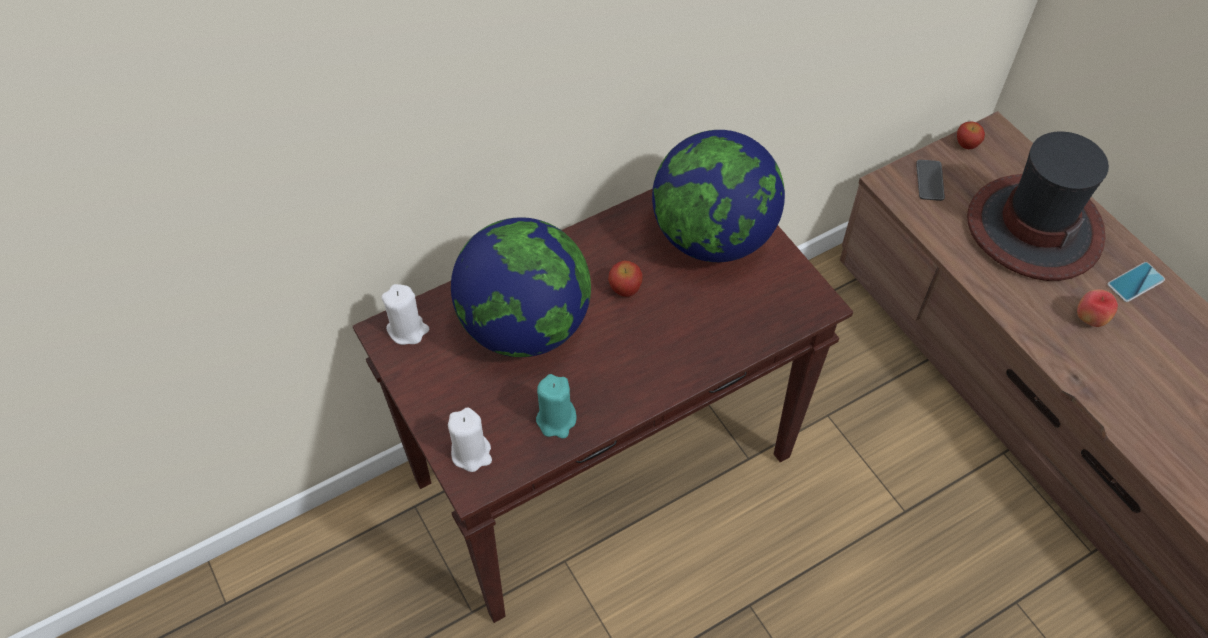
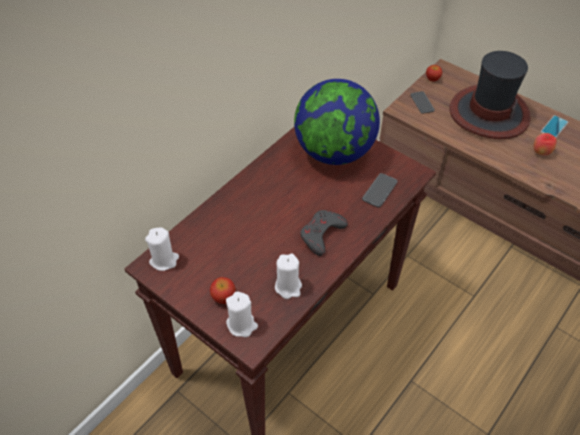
camera: 20 degrees left, 5 degrees down
globe [451,217,591,357] -> none
turquoise candle [536,374,576,438] -> white candle [275,254,302,299]
apple [608,261,642,297] -> apple moved to [210,277,236,304]
none -> grey game controller [300,210,348,256]
none -> phone [362,173,397,208]

